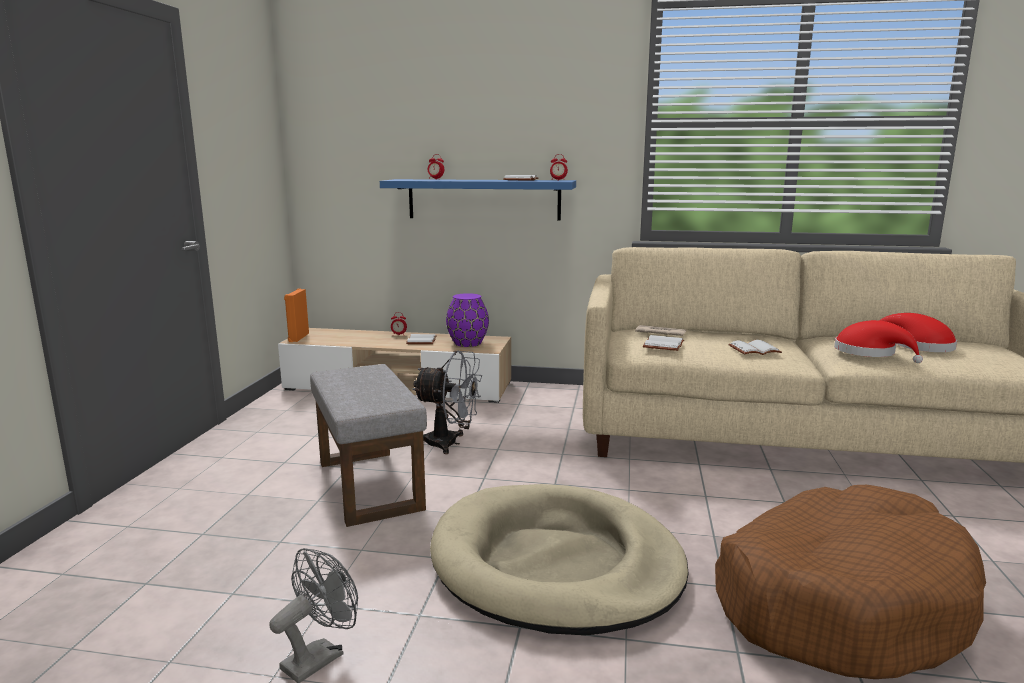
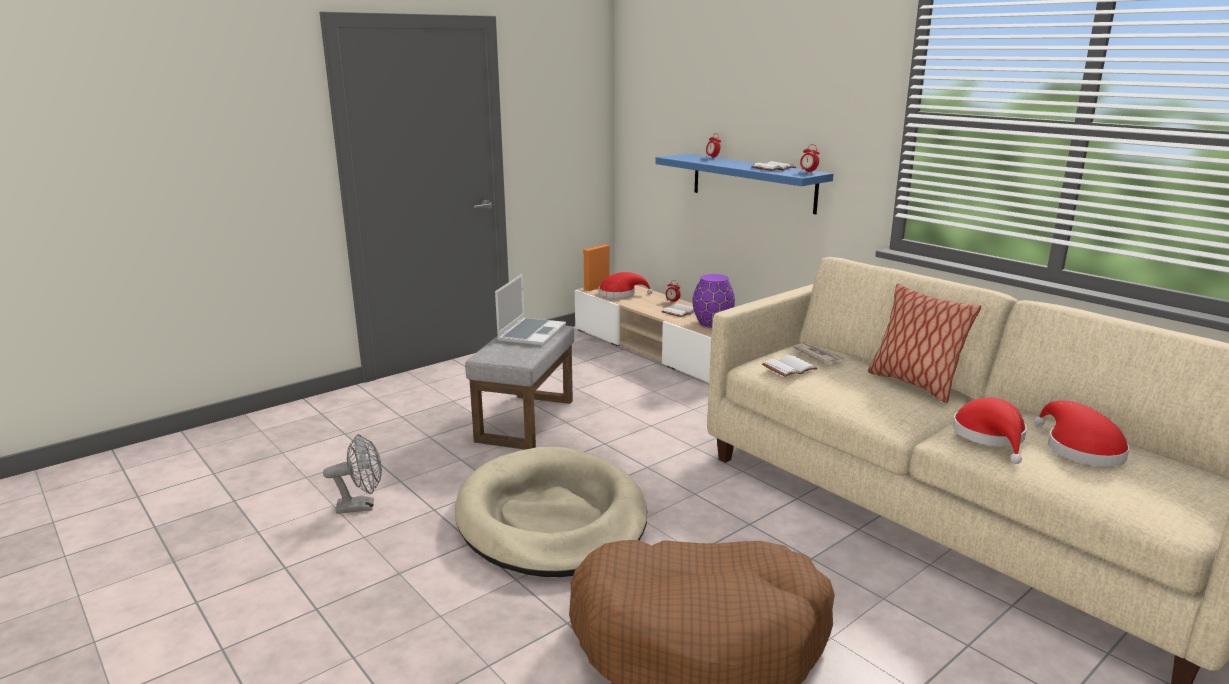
camera: 40 degrees right, 5 degrees up
grey fan [413,350,482,454] -> none
white book [728,340,782,355] -> none
none -> laptop [495,274,566,346]
none -> red hat [599,272,653,298]
none -> pillow [868,284,981,403]

